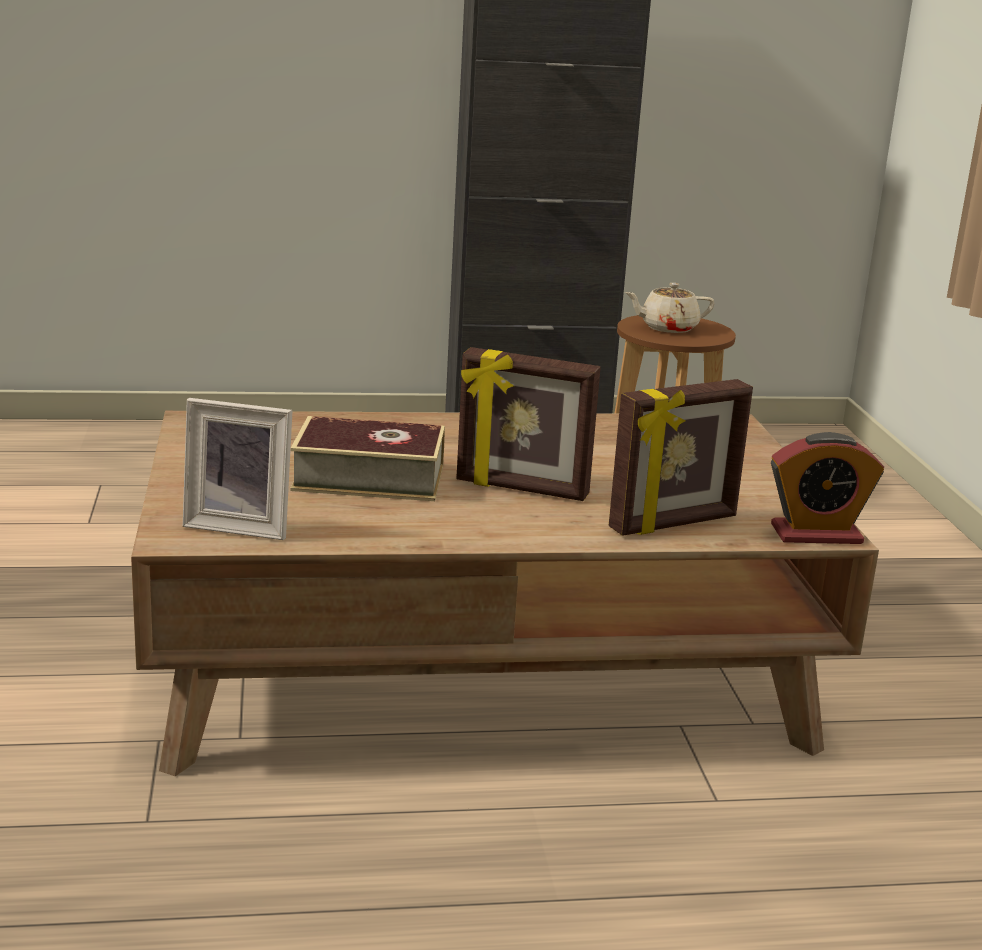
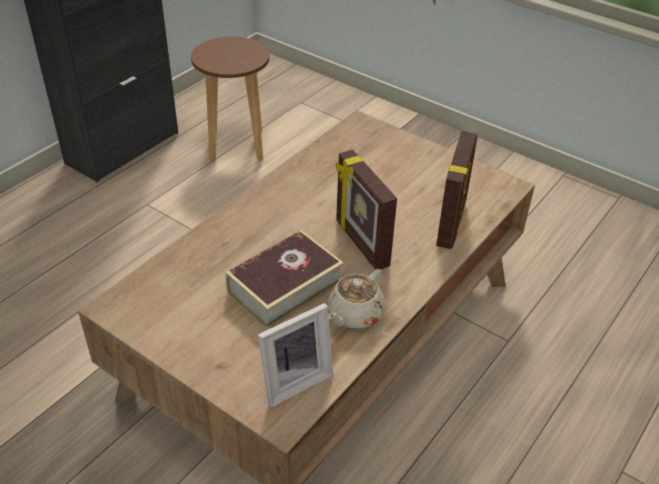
camera: 45 degrees left, 20 degrees up
picture frame [456,347,601,501] -> picture frame turned 90 degrees clockwise [336,150,397,270]
beige teapot [625,283,715,333] -> beige teapot moved to [328,269,385,329]
alarm clock [771,432,884,544] -> none

